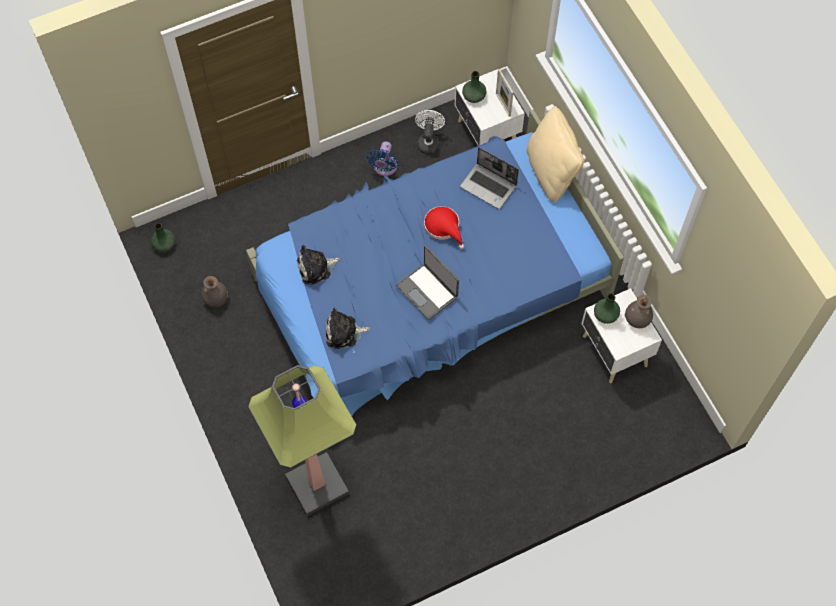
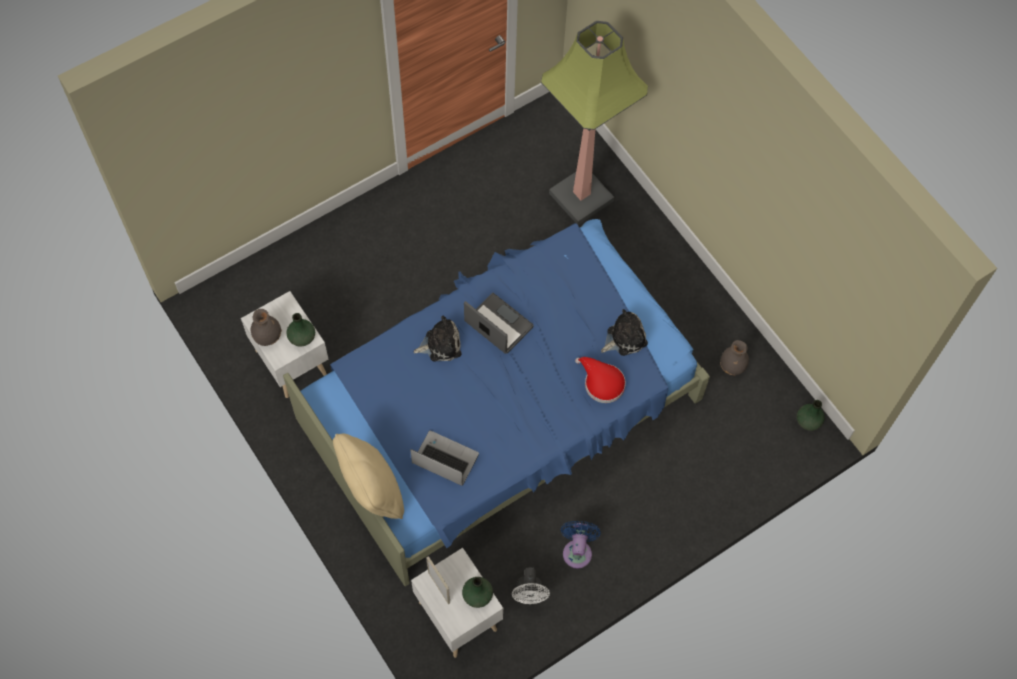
camera: 170 degrees right, 0 degrees up
plush toy [326,307,370,349] -> plush toy moved to [413,316,461,361]
red hat [424,206,464,249] -> red hat moved to [575,357,626,403]

